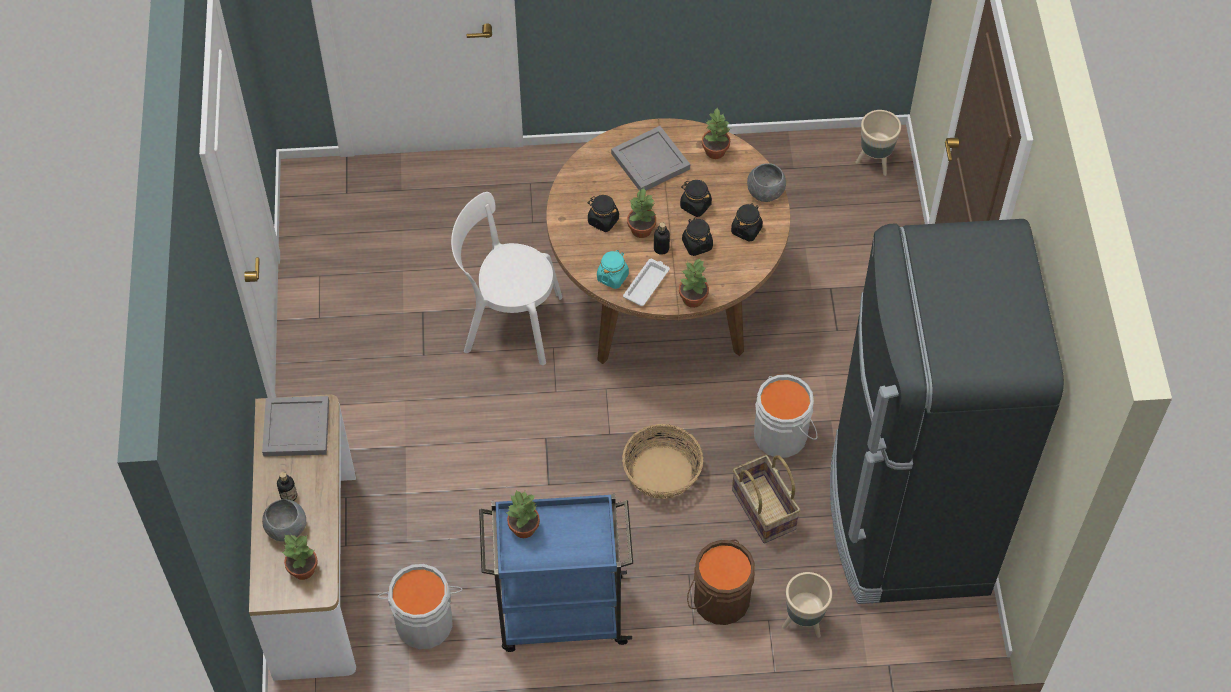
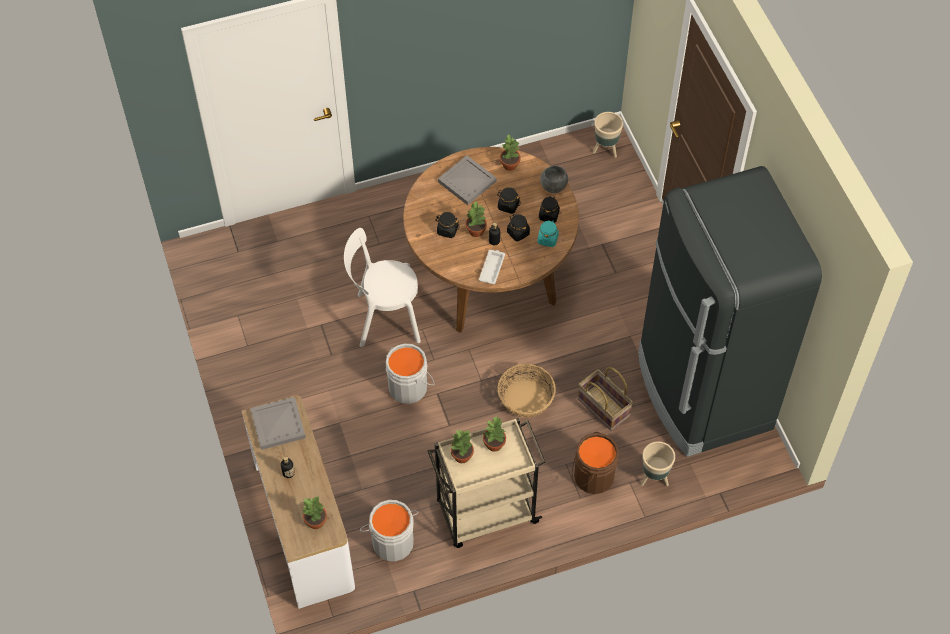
camera: 15 degrees left, 0 degrees up
grey bowl [262,499,306,542] -> none
blue cart [479,494,633,652] -> beige cart [428,418,545,548]
turquoise jar [597,250,629,289] -> turquoise jar moved to [537,220,559,247]
potted plant [679,259,709,308] -> potted plant moved to [483,415,506,452]
grey bucket [754,374,817,458] -> grey bucket moved to [386,343,435,404]

